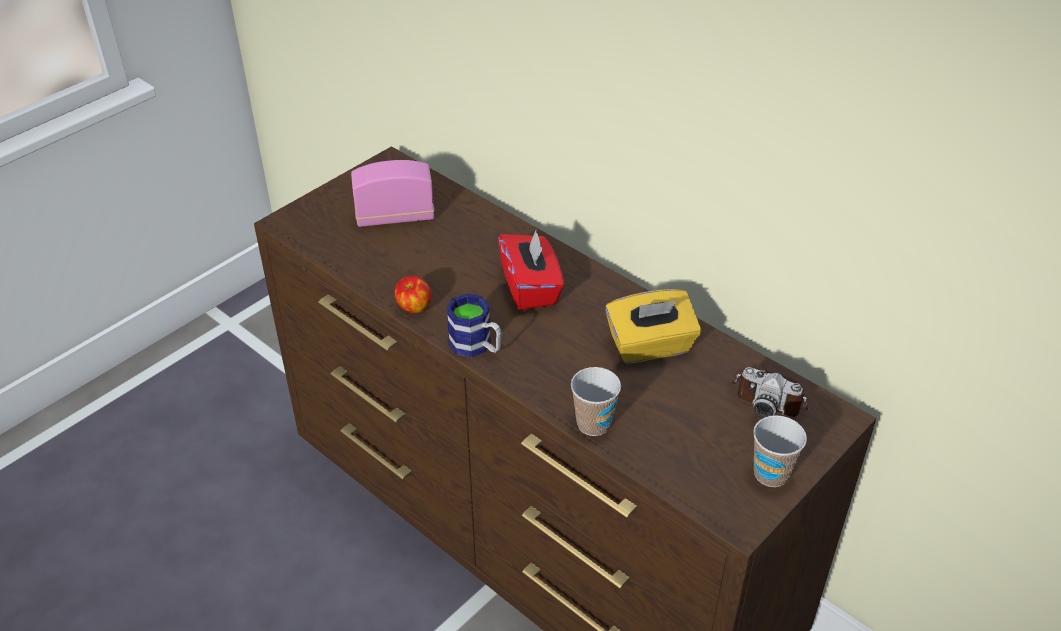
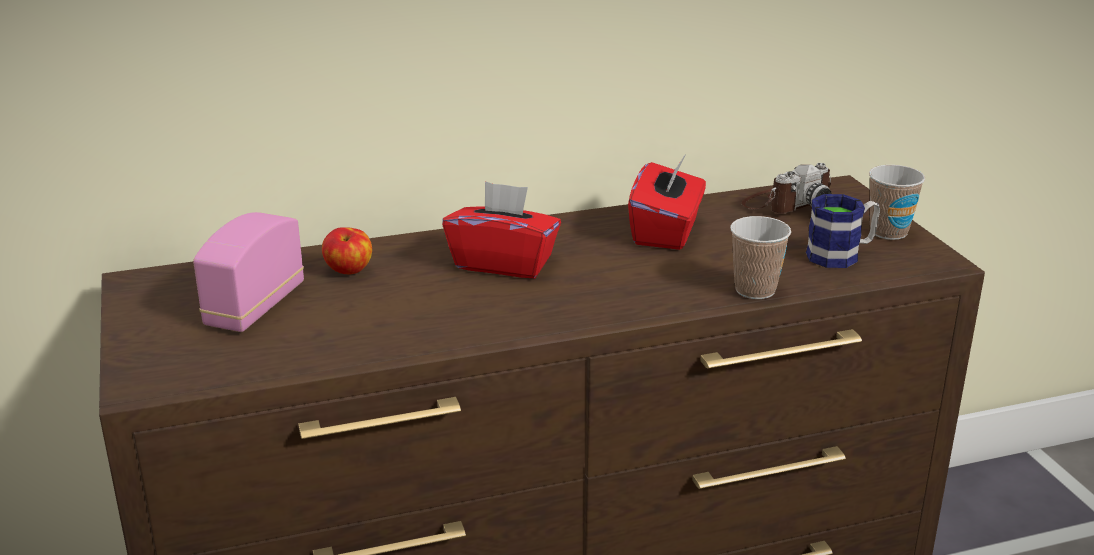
camera: 60 degrees left, 15 degrees down
apple [395,276,432,313] -> apple moved to [322,227,372,274]
mug [446,293,502,357] -> mug moved to [806,194,880,268]
yellow tissue box [605,289,701,364] -> red tissue box [628,154,706,250]

